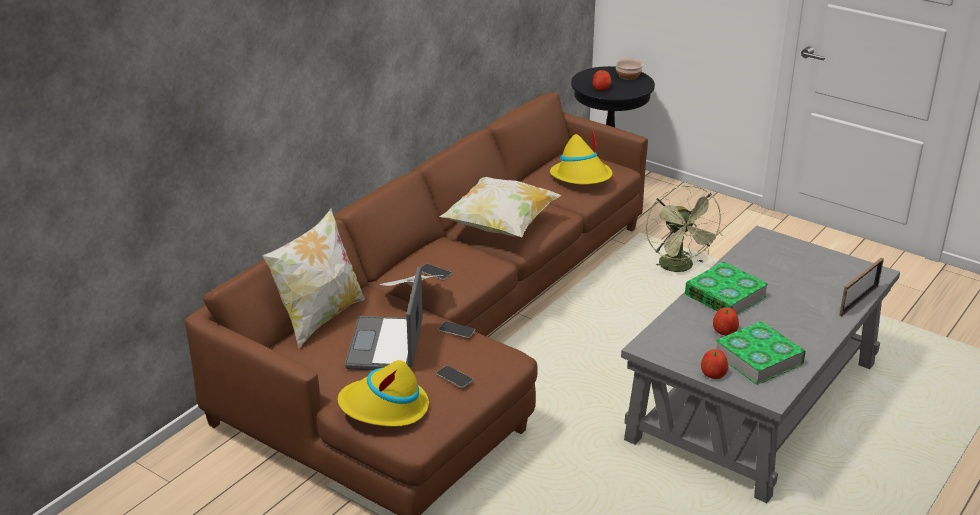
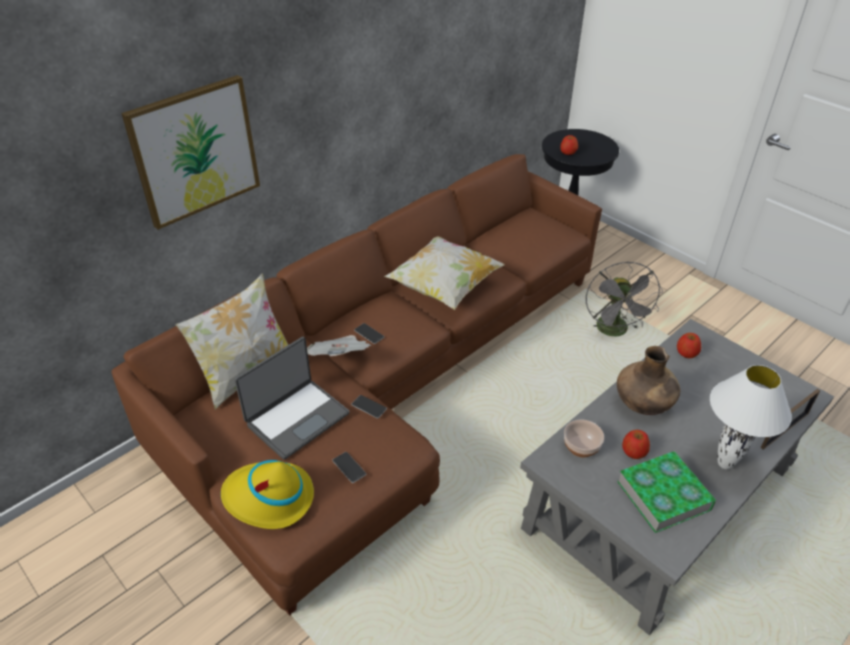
camera: 10 degrees right, 10 degrees up
laptop [345,267,423,370] -> laptop turned 150 degrees counterclockwise [234,337,350,460]
yellow hat [550,127,613,184] -> none
bowl [615,58,643,80] -> bowl moved to [564,420,604,457]
green fan [646,185,724,272] -> grey fan [586,262,663,336]
book [685,262,768,314] -> brown vase [617,346,680,415]
apple [701,349,728,379] -> apple moved to [677,333,701,358]
none -> picture [121,75,260,230]
none -> white table lamp [710,365,792,469]

